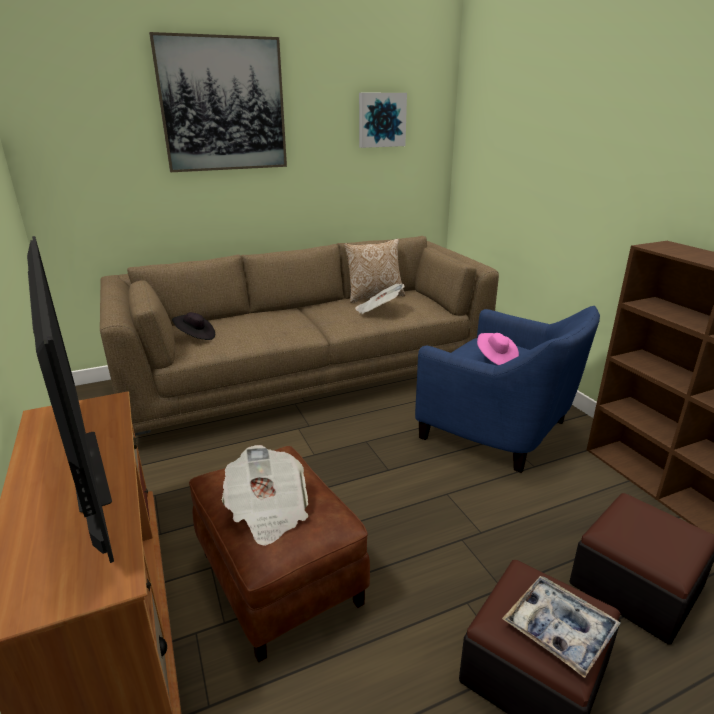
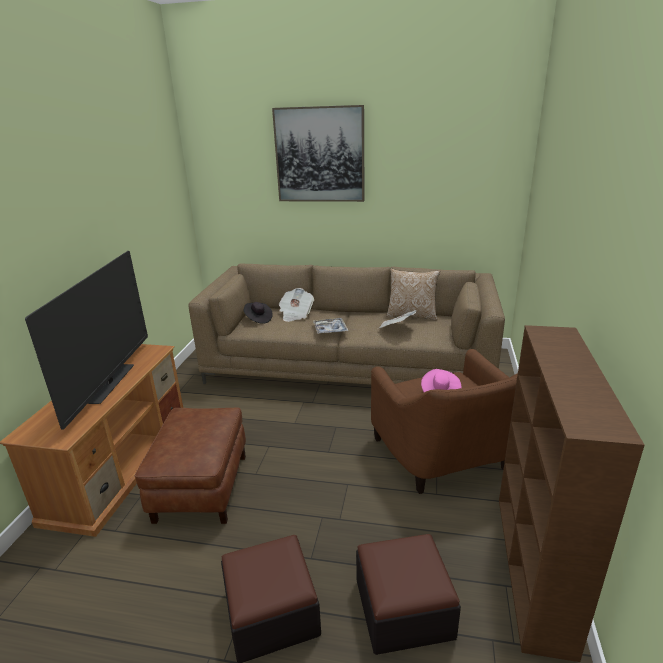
camera: 35 degrees right, 0 degrees up
newspaper [221,445,308,546] -> newspaper moved to [279,288,314,322]
picture [359,93,407,148] -> none
blue armchair [415,306,600,473] -> brown armchair [371,349,518,494]
tray [502,576,621,678] -> tray moved to [313,318,348,334]

